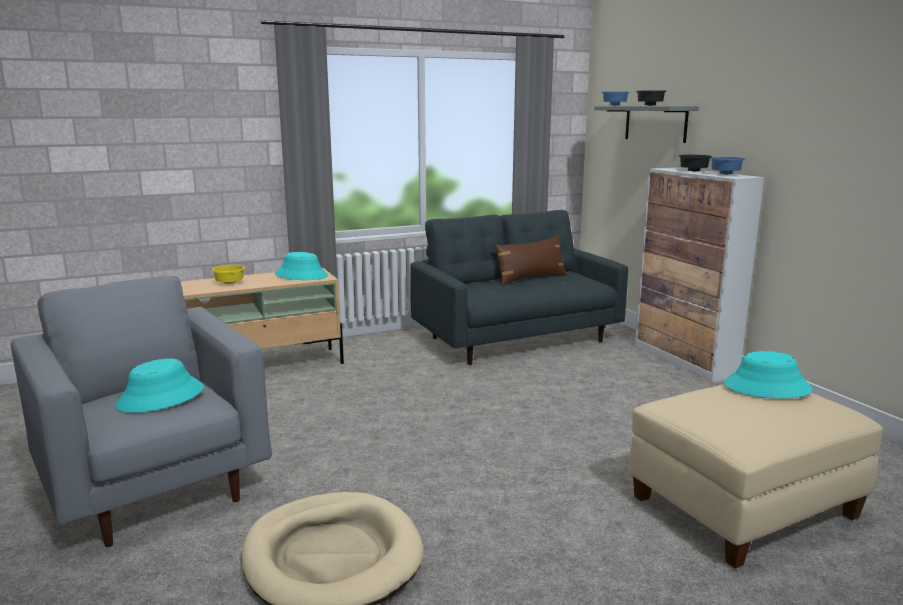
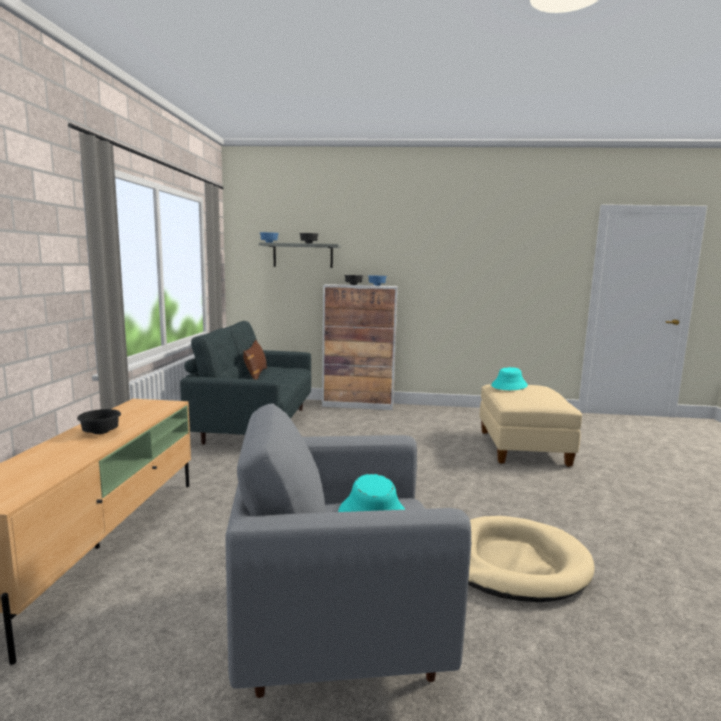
camera: 60 degrees left, 5 degrees down
yellow bowl [212,265,245,284] -> black bowl [77,409,121,434]
turquoise hat [275,252,328,280] -> none

